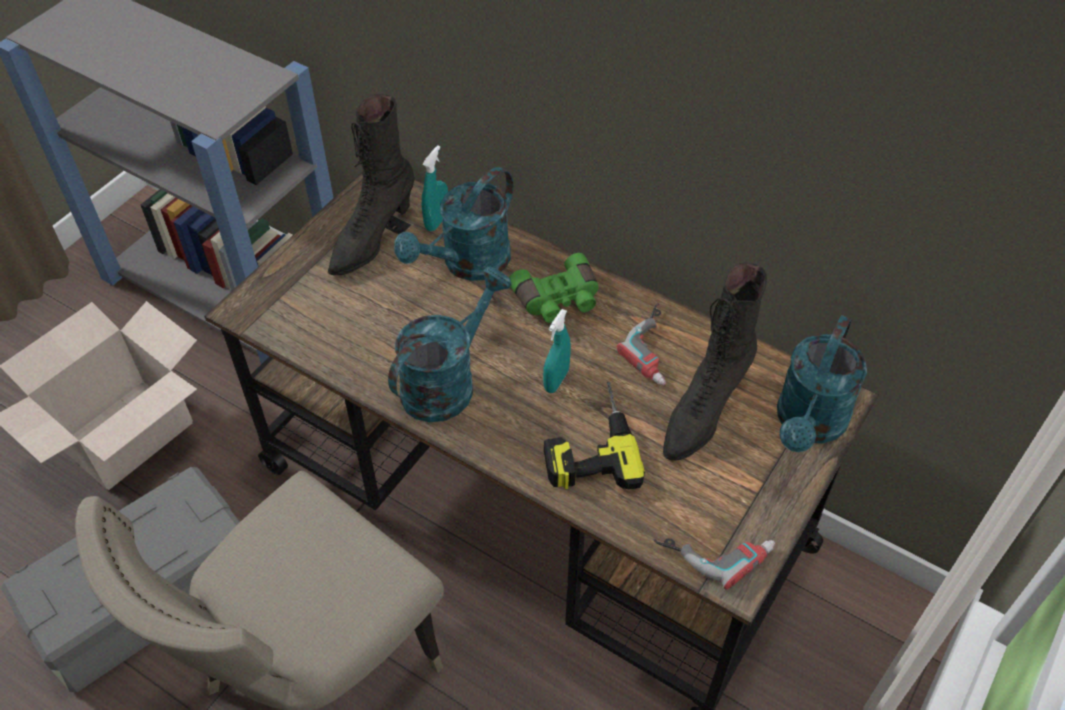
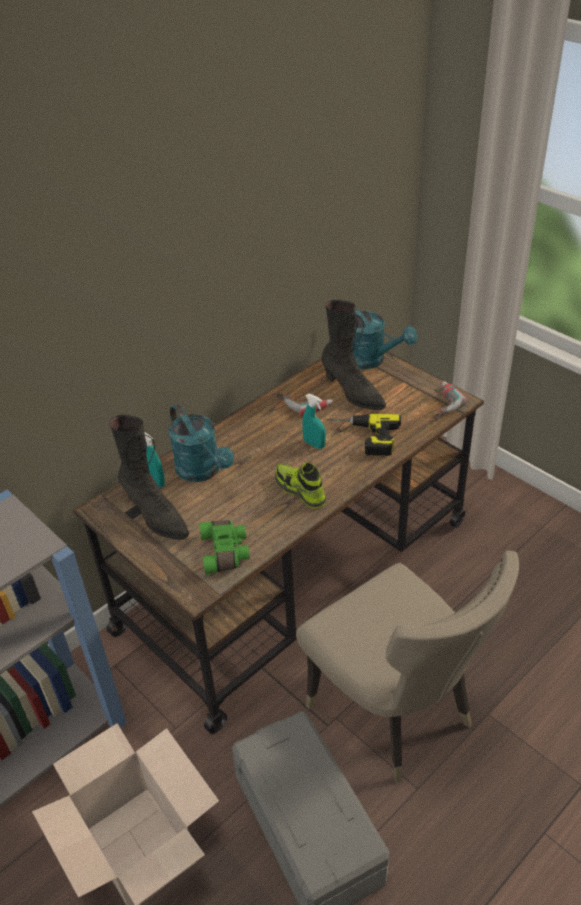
camera: 75 degrees left, 10 degrees down
turquoise watering can [388,267,512,422] -> shoe [275,463,326,509]
green binoculars [509,253,598,323] -> green binoculars moved to [199,520,250,574]

